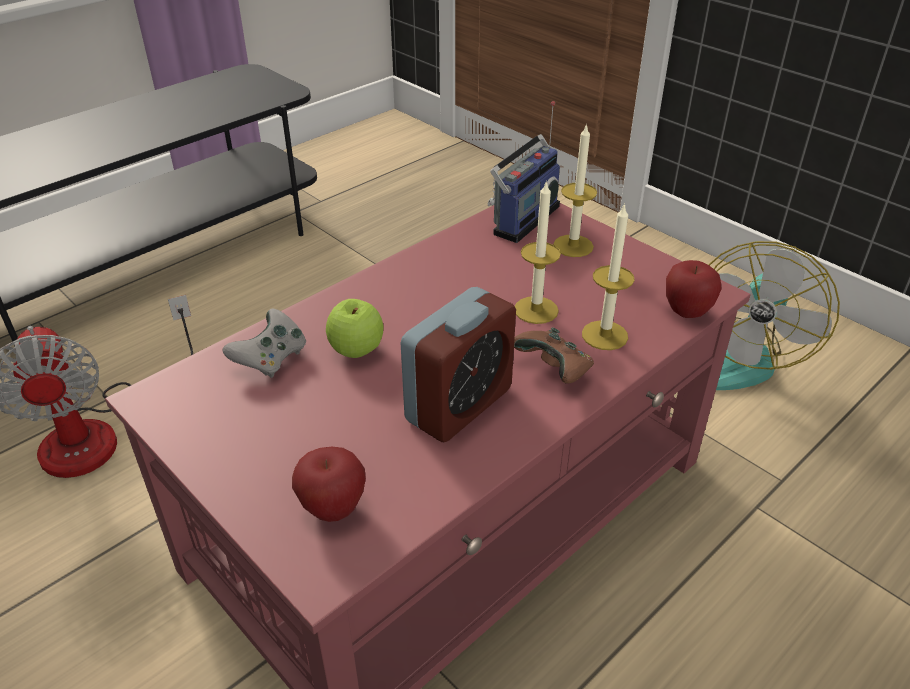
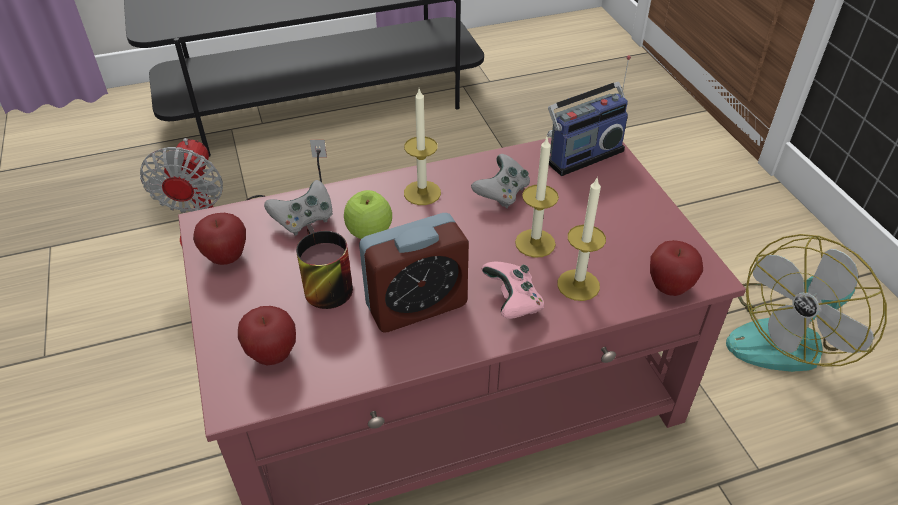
camera: 25 degrees right, 5 degrees up
brown game controller [514,327,594,384] -> pink game controller [482,262,544,319]
candle [553,123,597,257] -> candle moved to [404,89,441,205]
none -> apple [193,213,246,265]
none -> mug [296,224,353,309]
none -> grey game controller [471,154,530,208]

